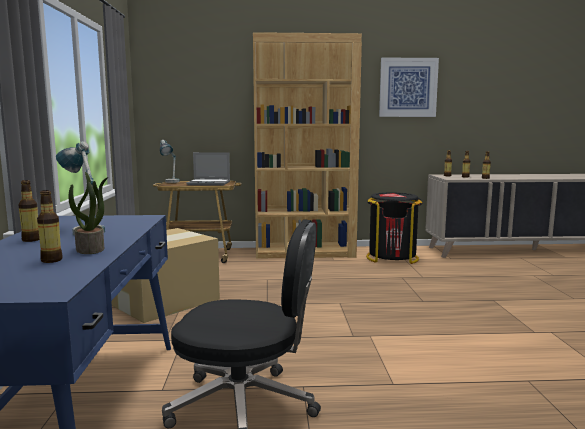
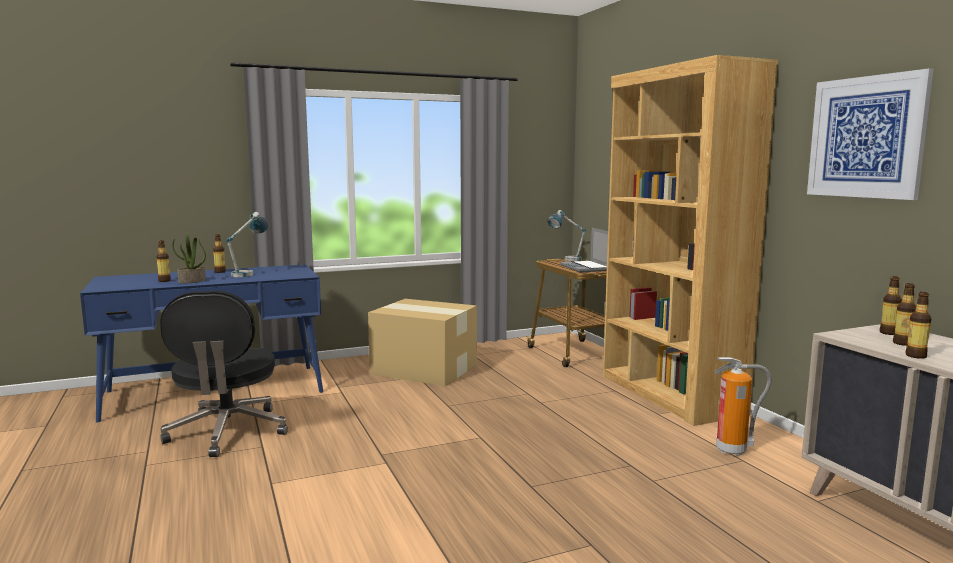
camera: 70 degrees right, 0 degrees up
black trash can [366,192,422,264] -> fire extinguisher [714,357,772,456]

